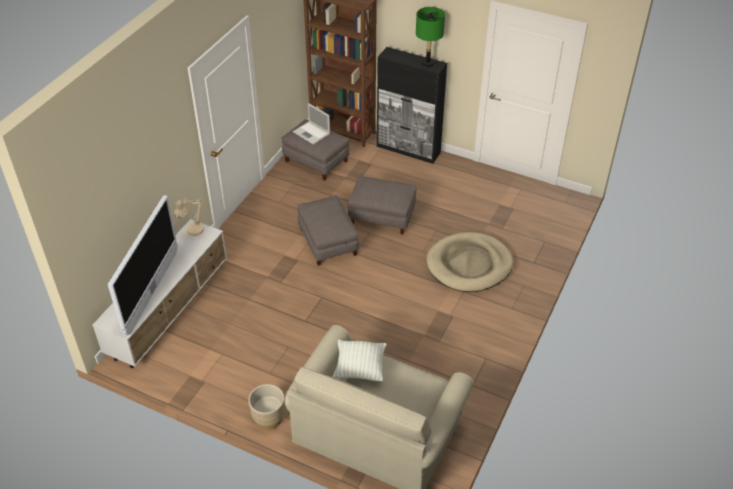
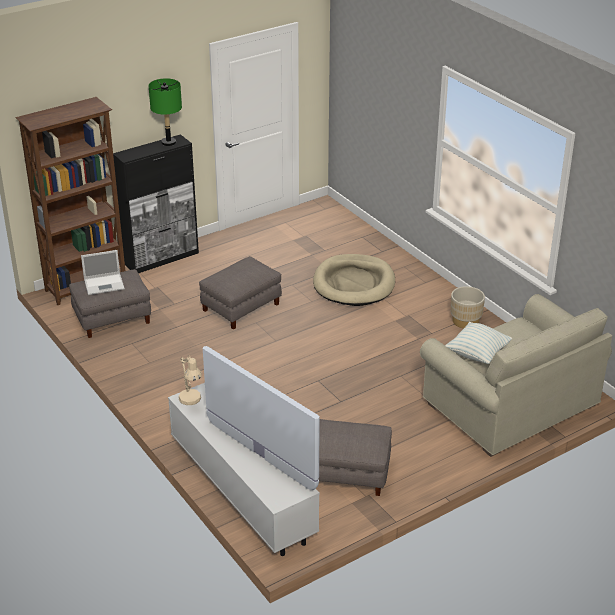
camera: 60 degrees left, 10 degrees down
beige planter [248,384,285,430] -> beige planter moved to [451,286,485,328]
grey ottoman [298,195,359,266] -> grey ottoman moved to [319,419,392,496]

